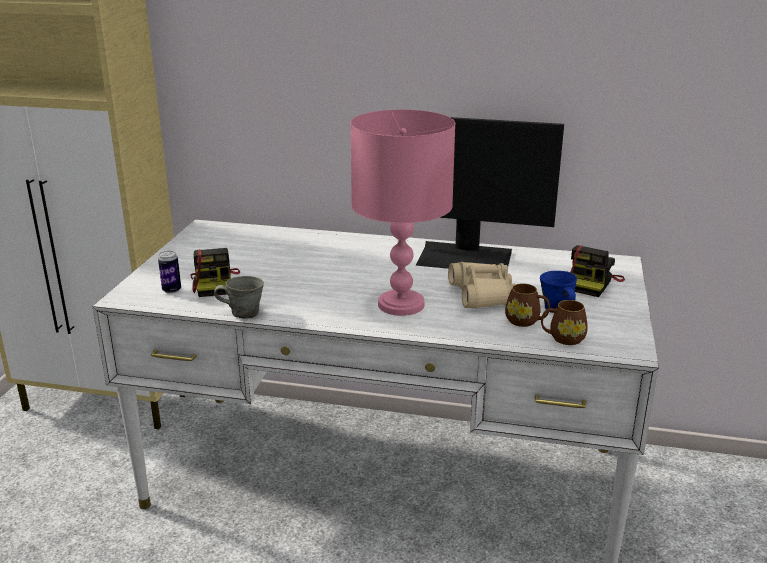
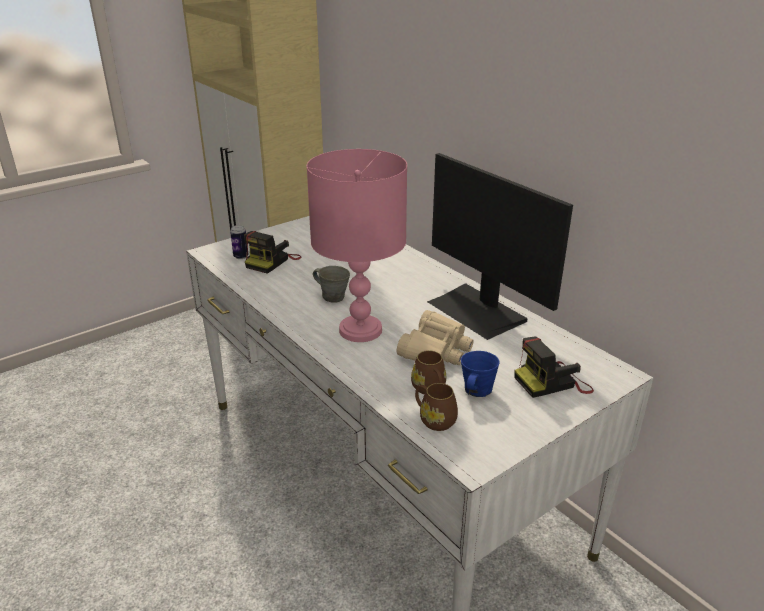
camera: 40 degrees right, 5 degrees up
grey mug [214,276,264,319] -> grey mug moved to [313,266,350,303]

